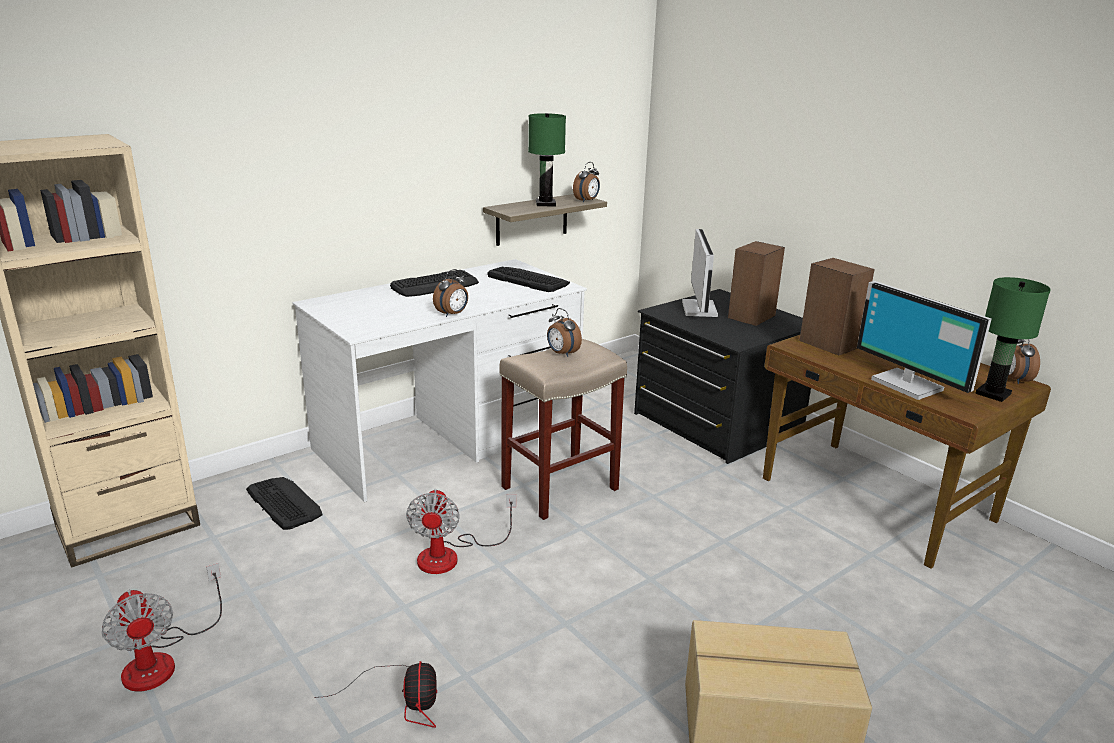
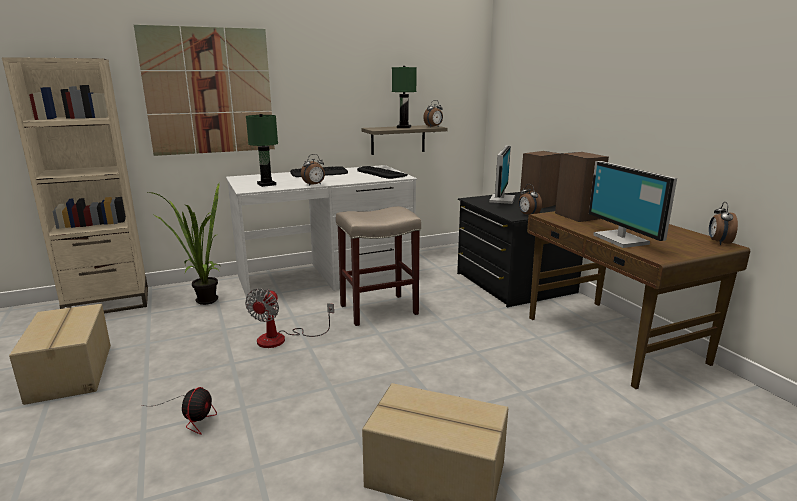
camera: 15 degrees right, 5 degrees down
fan [101,563,222,692] -> cardboard box [9,304,111,405]
keyboard [246,477,323,530] -> potted plant [148,183,219,305]
alarm clock [547,308,582,357] -> alarm clock moved to [519,184,542,215]
green table lamp [975,277,1051,402] -> green table lamp moved to [246,114,278,187]
none -> picture [134,25,275,156]

